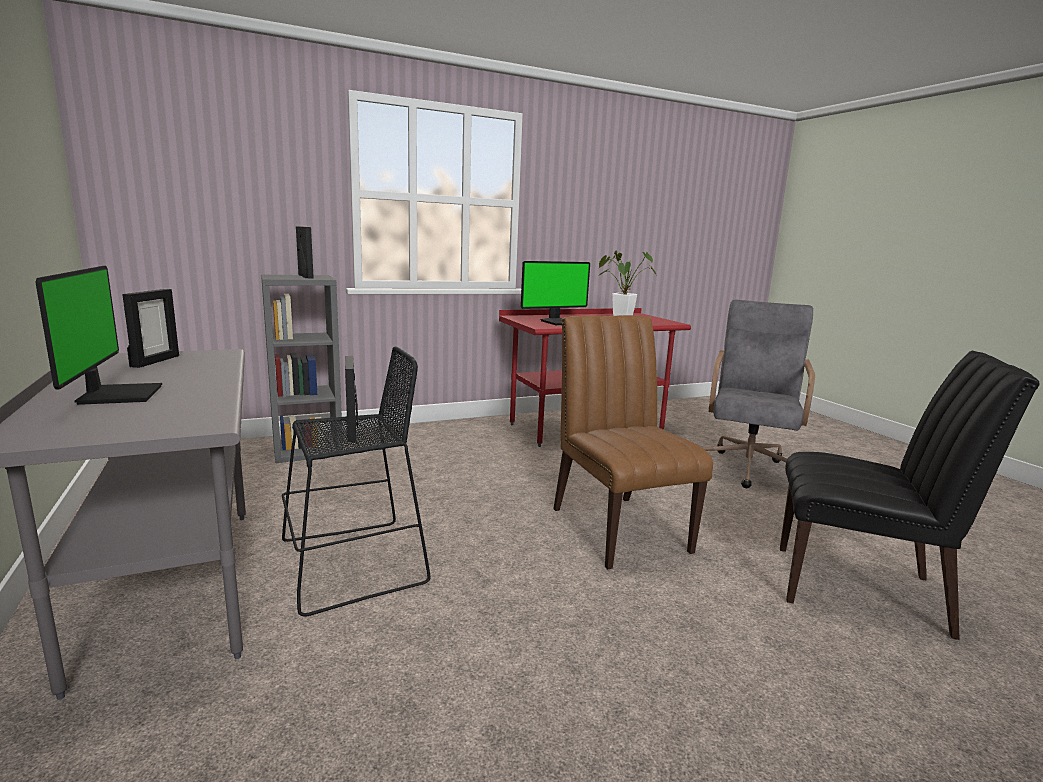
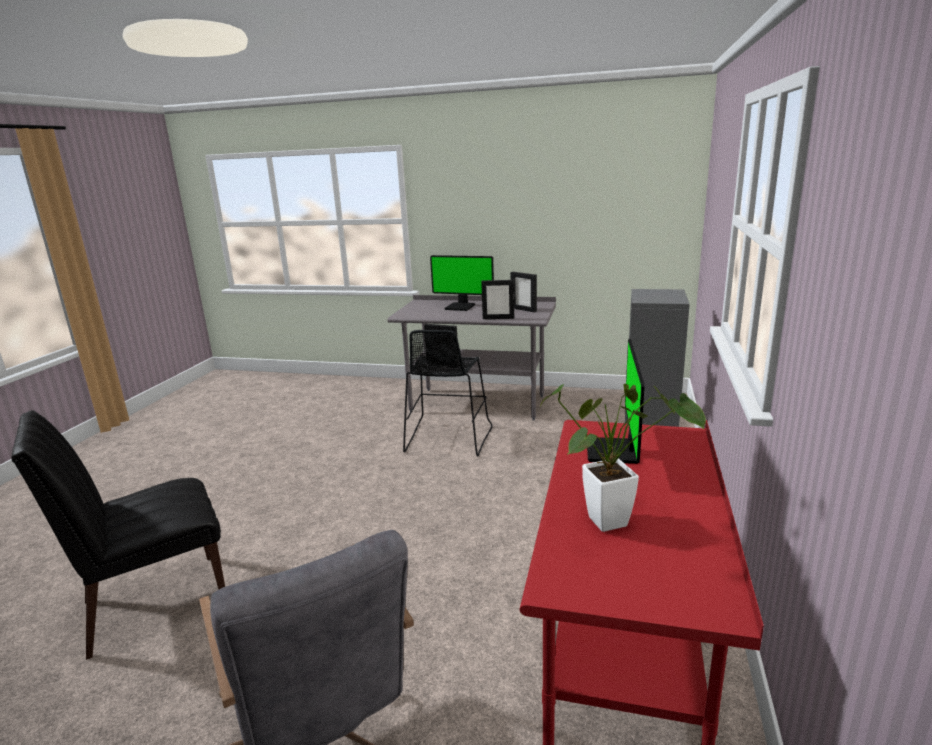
camera: 130 degrees right, 5 degrees up
picture frame [296,226,314,278] -> picture frame moved to [481,280,514,319]
brown chair [553,315,713,569] -> none

